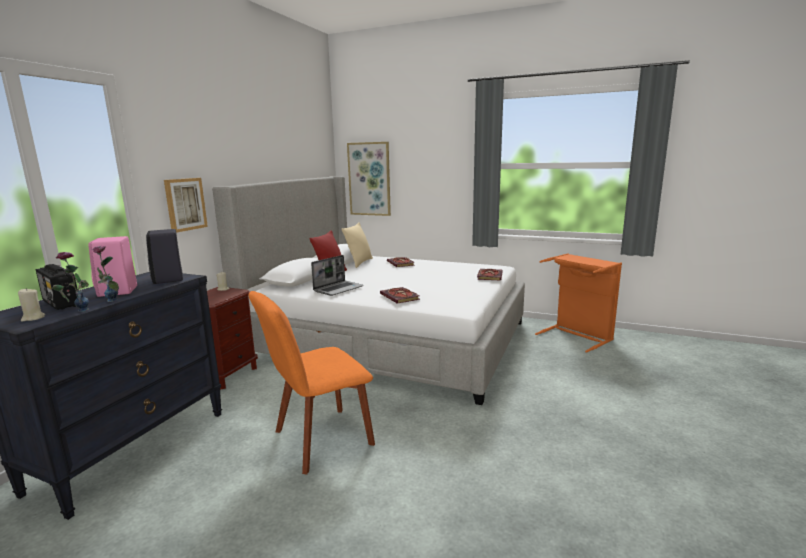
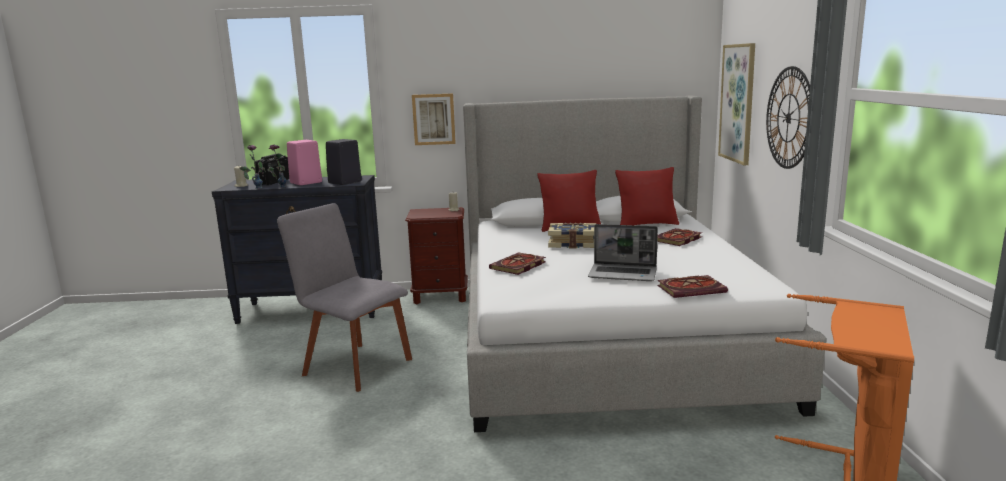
camera: 65 degrees right, 0 degrees up
orange chair [249,291,375,475] -> grey chair [277,203,412,392]
laptop [311,255,364,296] -> laptop moved to [588,224,658,281]
beige pillow [342,222,373,268] -> red pillow [615,167,679,225]
none -> book [548,223,596,248]
none -> wall clock [766,66,810,169]

